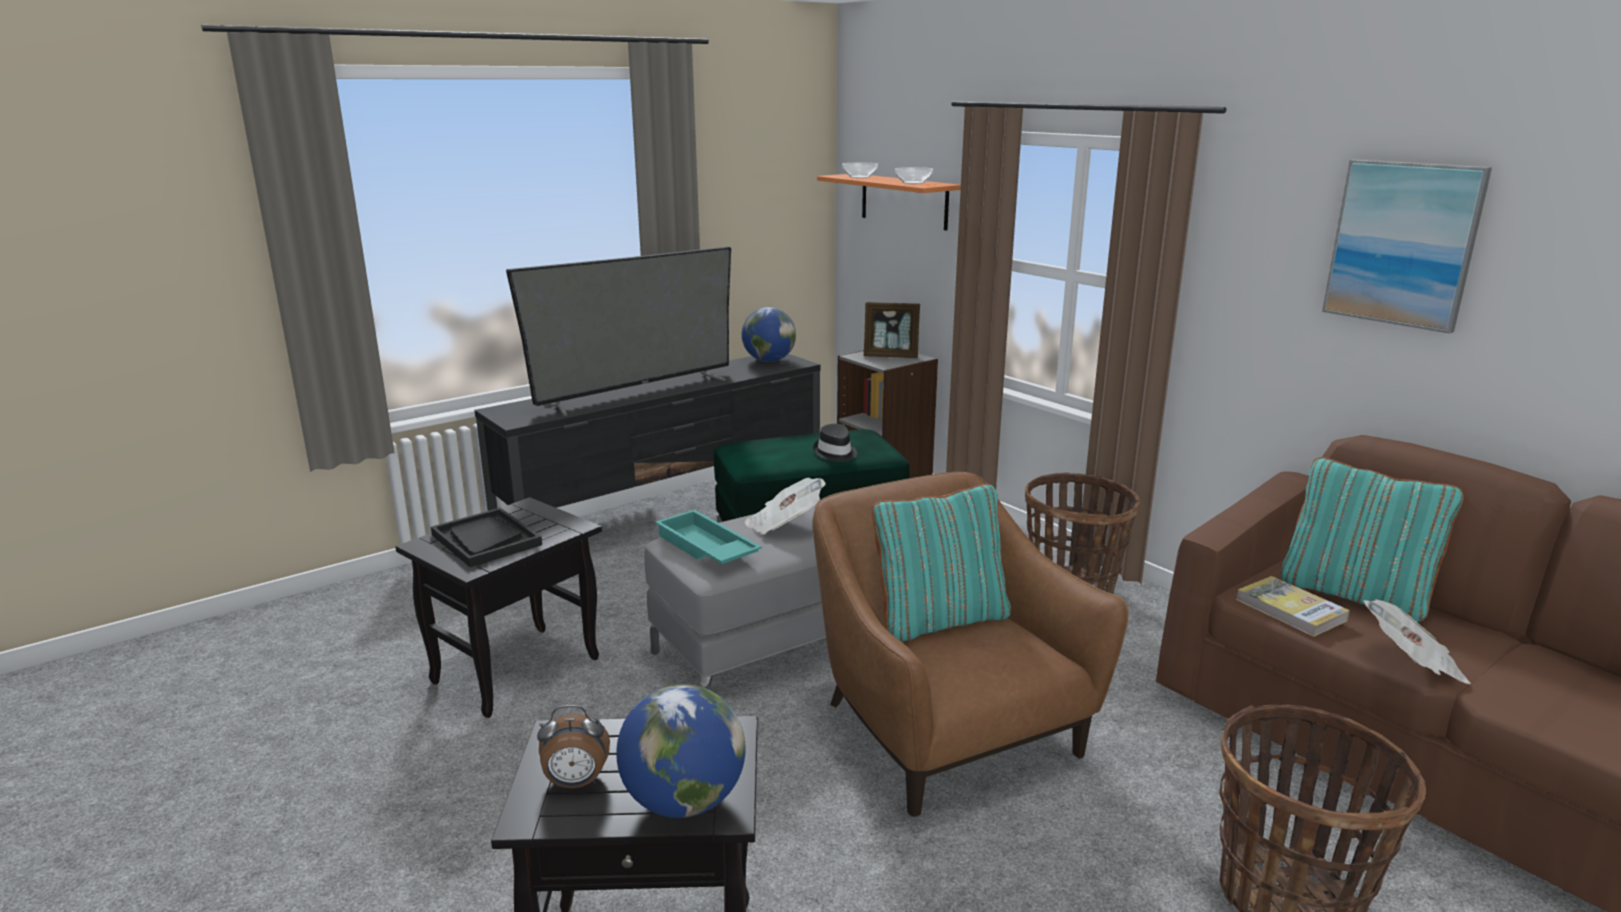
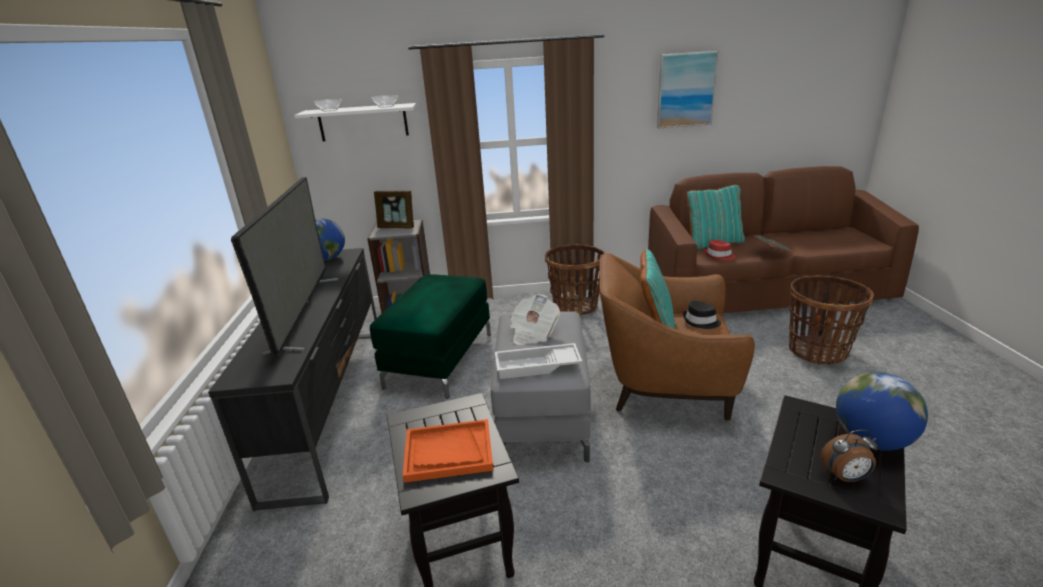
camera: 55 degrees left, 5 degrees up
black tray [431,508,542,567] -> orange tray [402,419,494,483]
alarm clock [537,705,610,788] -> alarm clock turned 60 degrees clockwise [820,430,878,482]
turquoise tray [655,510,762,564] -> white tray [495,343,582,379]
black hat [813,424,857,462] -> black hat moved to [683,301,721,329]
orange shelf [817,174,961,231] -> white shelf [294,103,416,141]
picture frame [864,302,920,358] -> picture frame turned 60 degrees clockwise [374,191,414,229]
book [1236,576,1350,637] -> red hat [704,240,736,260]

